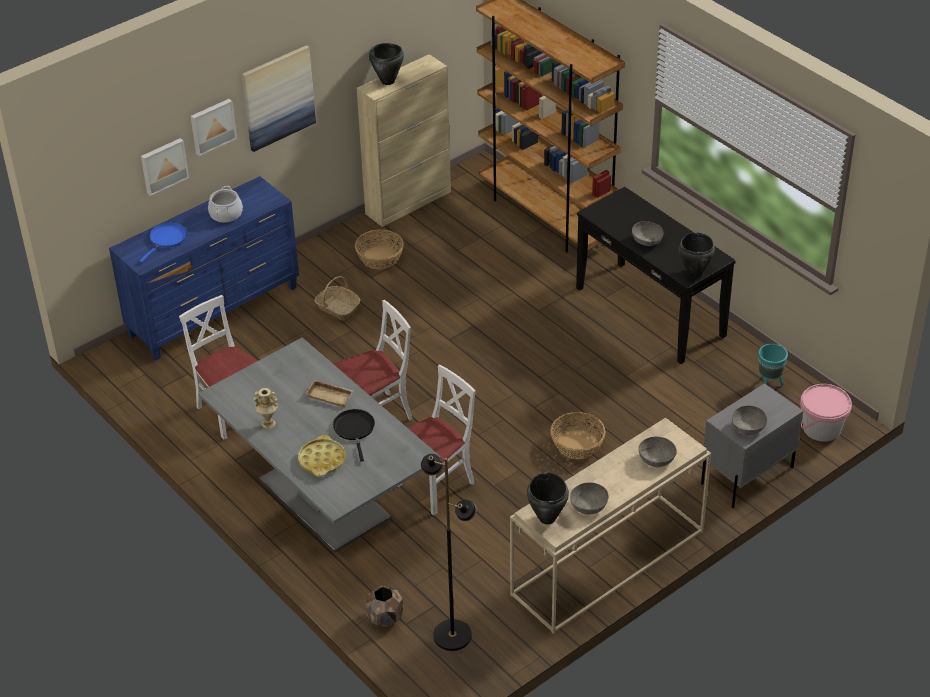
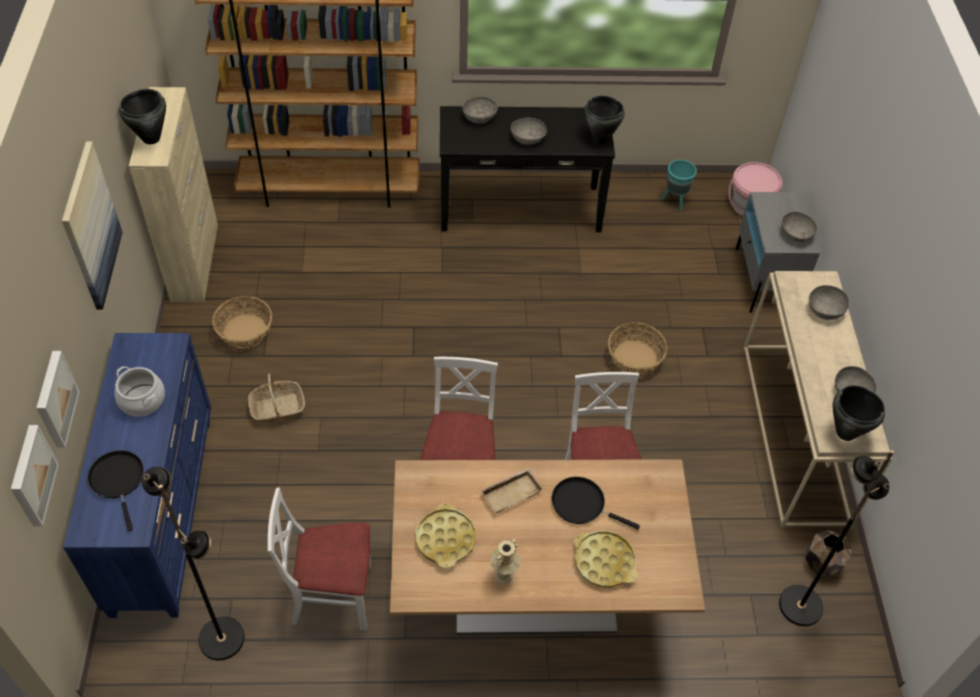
camera: 55 degrees left, 10 degrees up
blue frying pan [139,222,187,262] -> black frying pan [87,450,144,531]
picture [191,99,237,156] -> picture moved to [11,425,59,527]
grey dining table [198,337,441,552] -> brown dining table [390,459,705,635]
brown planter [365,586,403,627] -> brown planter moved to [805,530,852,577]
none -> black floor lamp [142,467,245,660]
none -> yellow tray [416,503,476,568]
none -> grey bowl [462,96,498,124]

